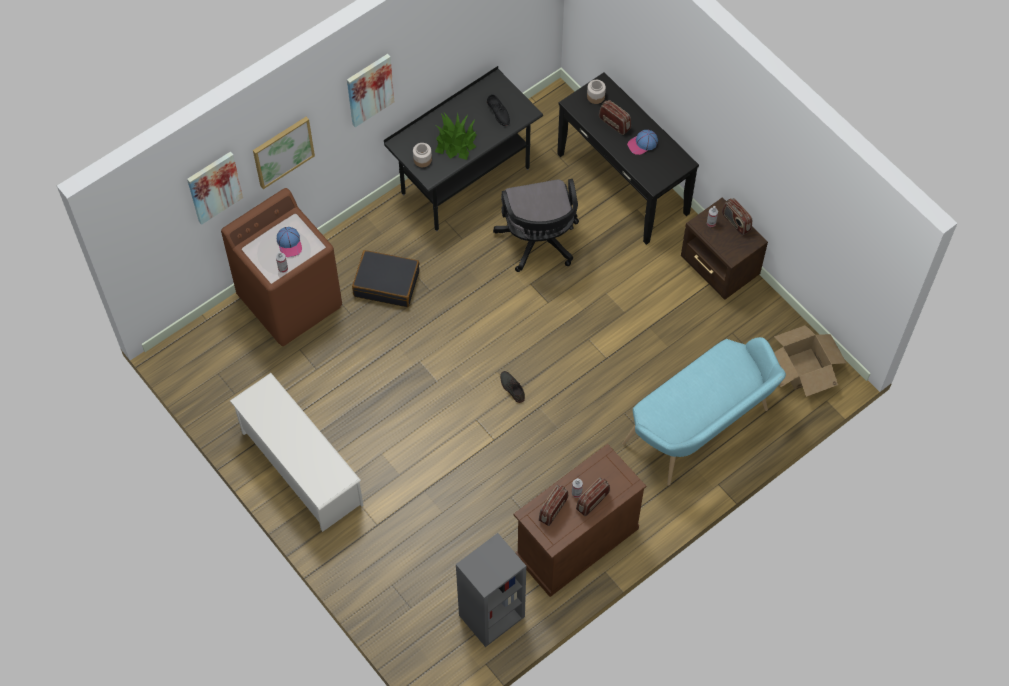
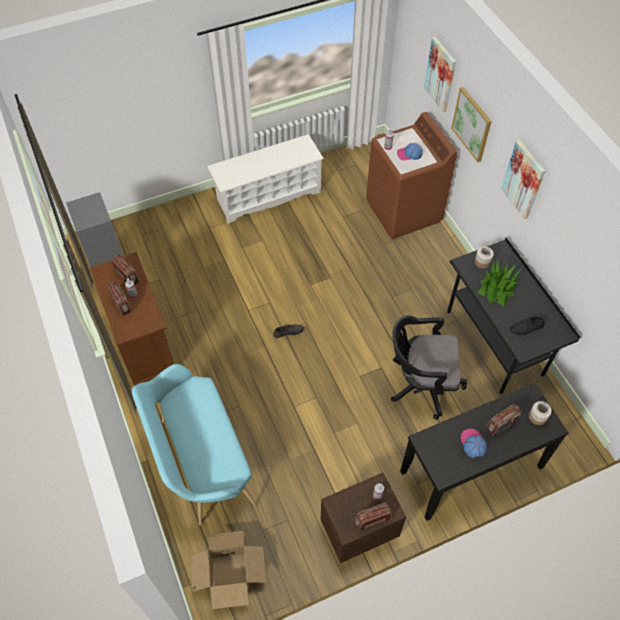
camera: 105 degrees right, 5 degrees down
black suitcase [352,250,419,307] -> none

